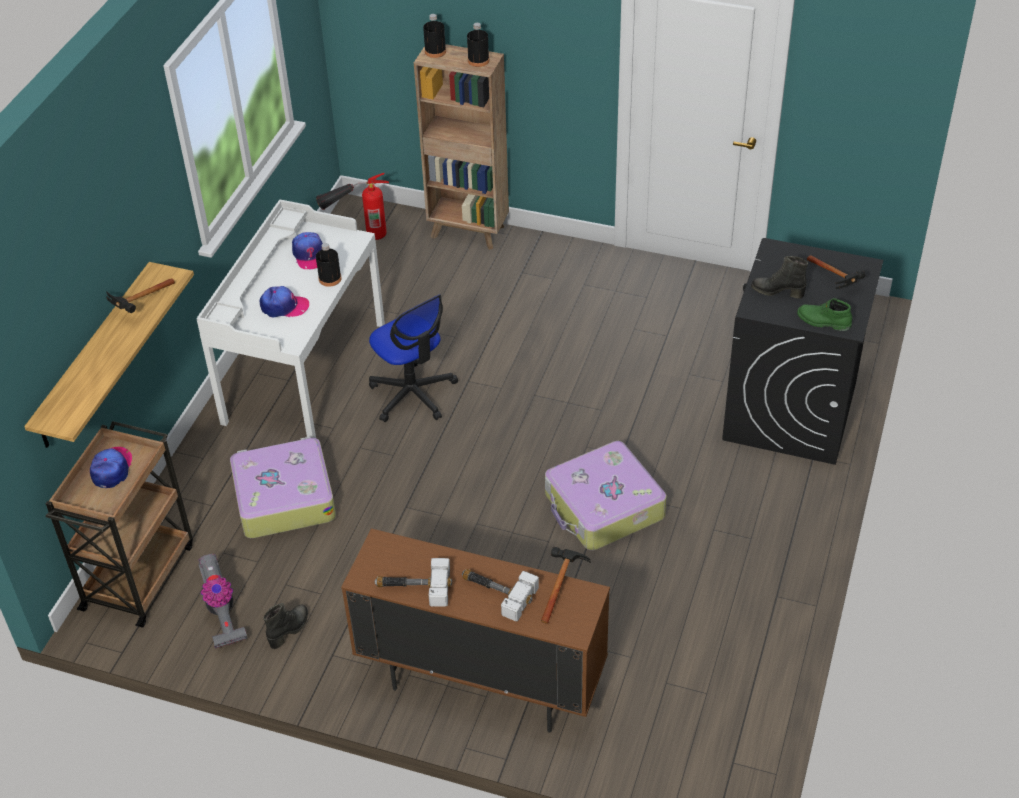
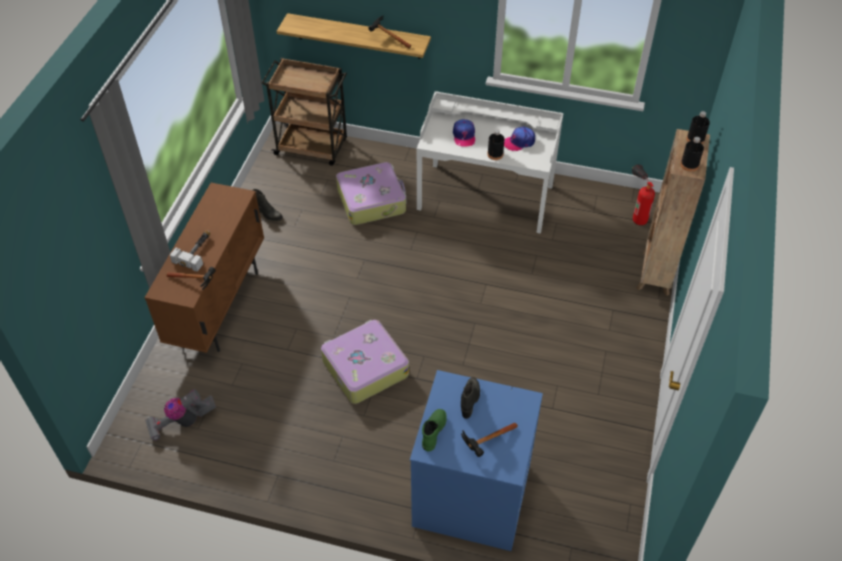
camera: 85 degrees right, 5 degrees up
cap [90,447,132,488] -> none
vacuum cleaner [198,554,247,649] -> vacuum cleaner moved to [145,389,216,441]
office chair [369,295,458,422] -> none
hammer [374,558,452,607] -> none
black washing machine [722,238,883,465] -> blue washing machine [410,370,543,551]

